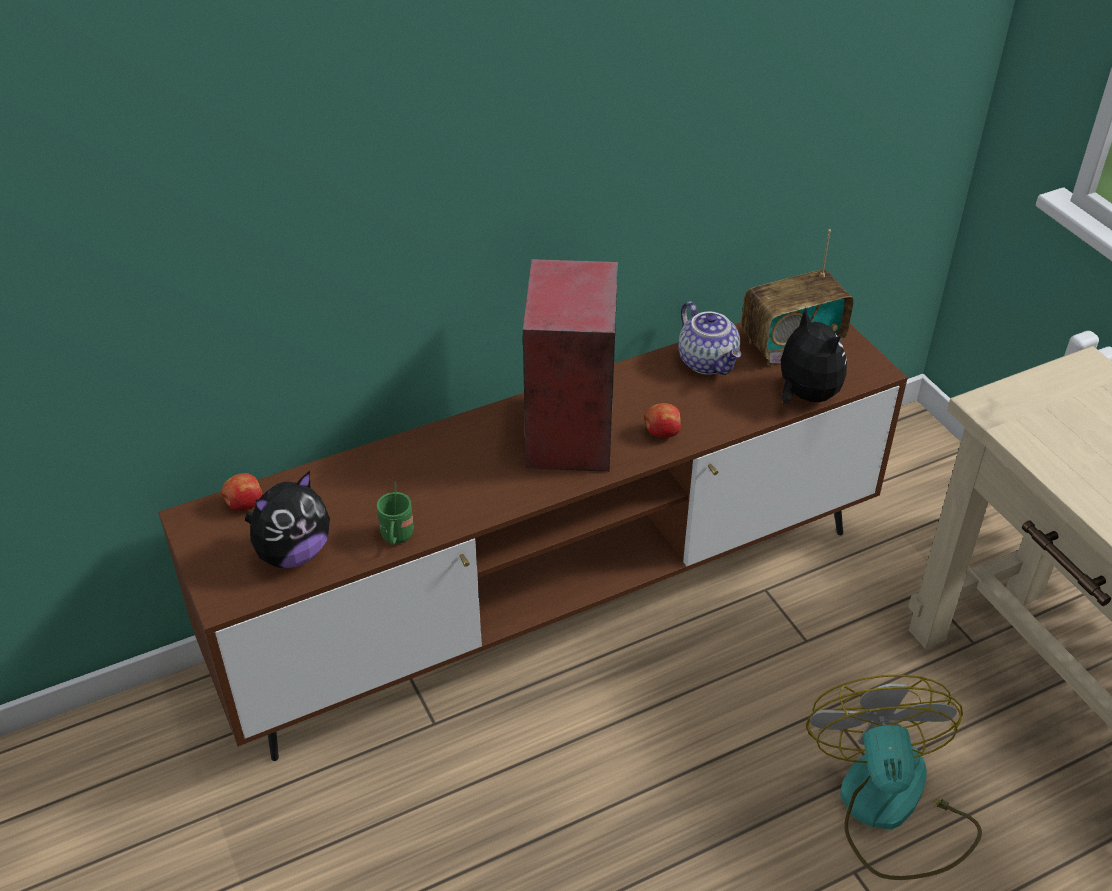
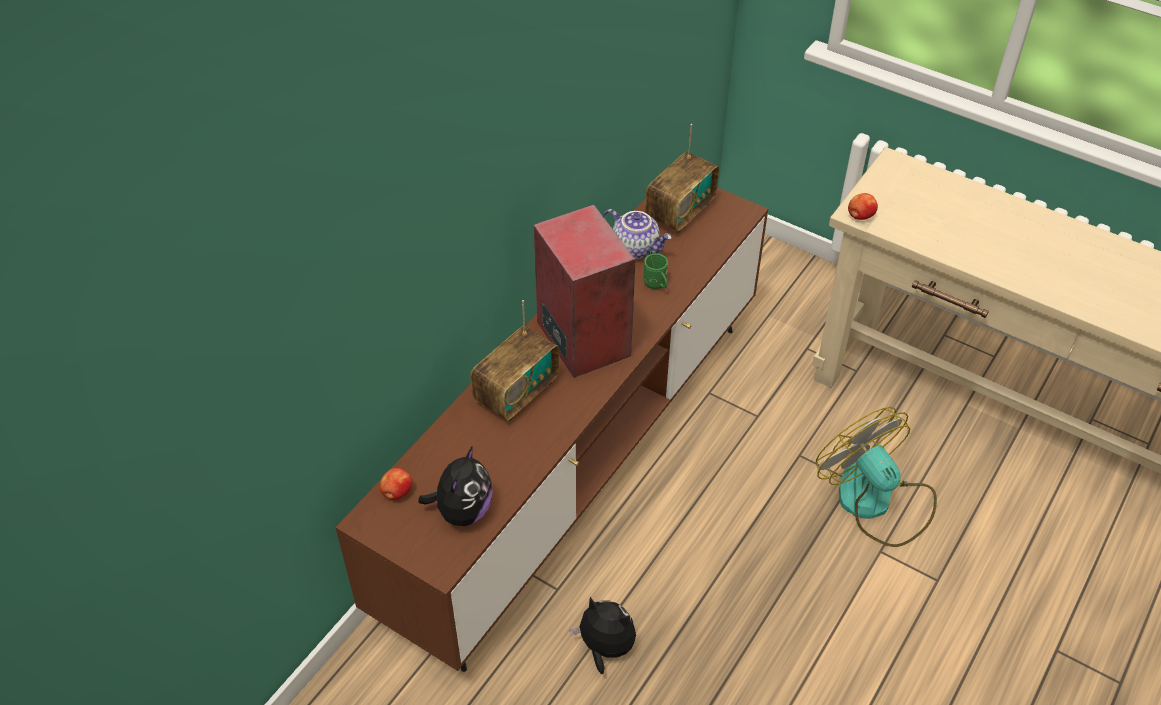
camera: 30 degrees left, 5 degrees up
green mug [377,481,414,546] -> green mug moved to [643,247,668,289]
apple [644,403,681,438] -> apple moved to [848,193,878,220]
plush toy [770,307,847,404] -> plush toy moved to [569,597,636,674]
none -> radio [470,300,559,423]

